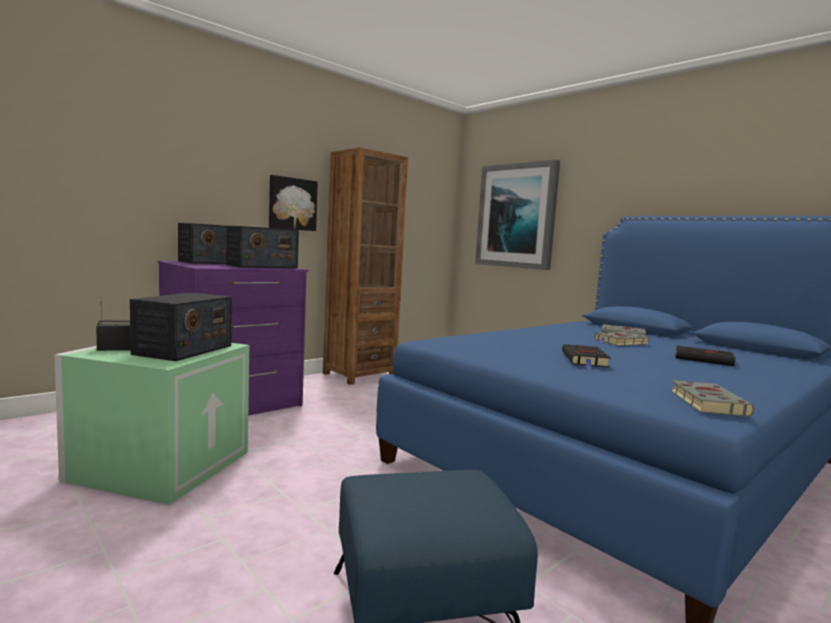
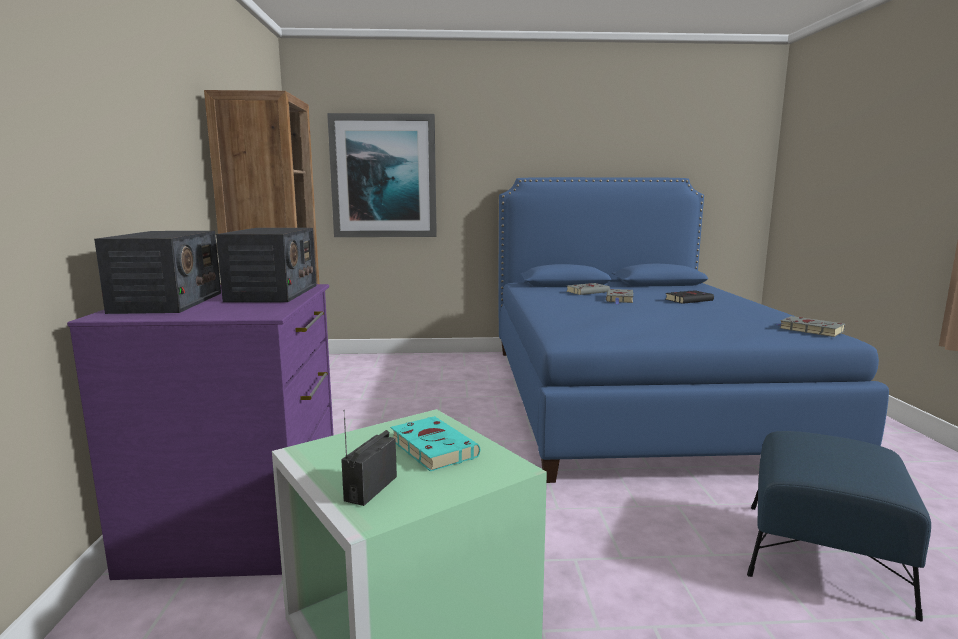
camera: 50 degrees left, 5 degrees up
radio [130,293,232,361] -> turquoise book [390,416,480,471]
picture [269,175,318,231] -> none
black book [562,344,611,369] -> none

